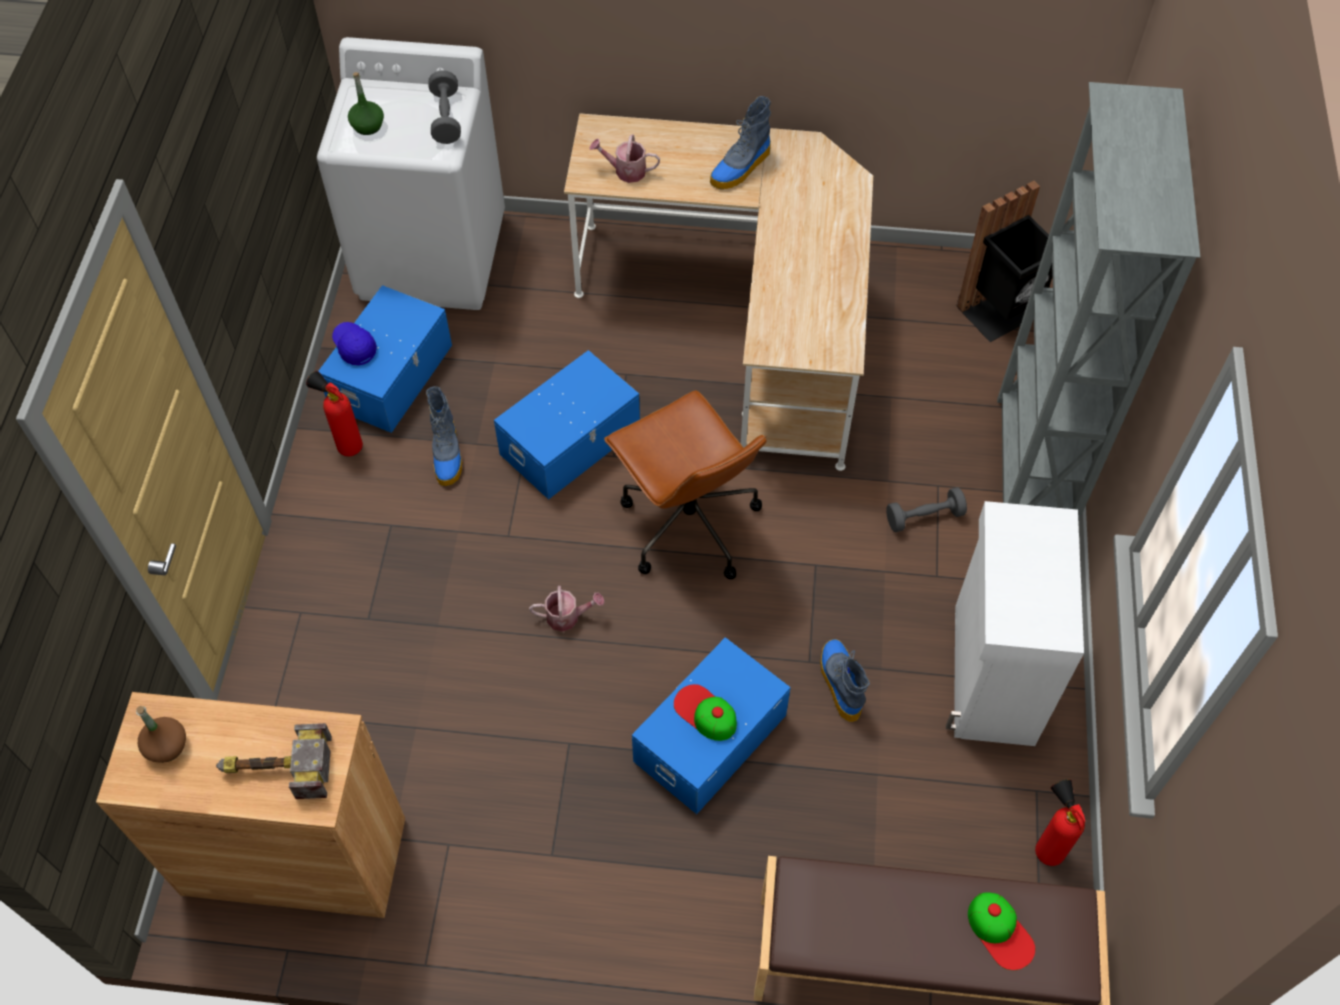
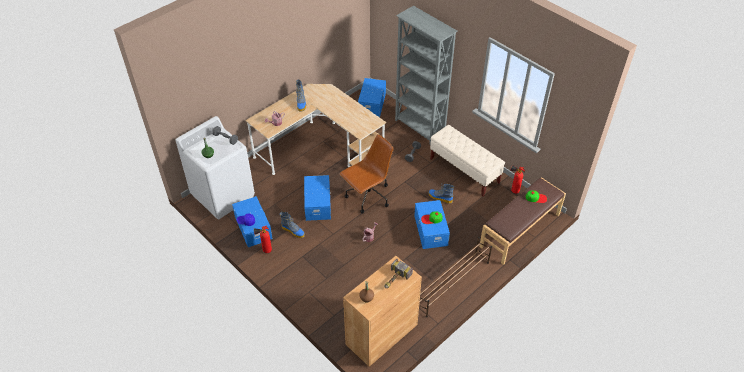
camera: 50 degrees left, 10 degrees down
brown office chair [604,390,767,579] -> brown office chair turned 45 degrees counterclockwise [339,134,394,214]
white cabinet [946,501,1084,746] -> beige bench [430,125,505,196]
black trash can [956,181,1053,342] -> blue storage box [358,78,386,117]
none -> brown shoe rack [419,237,492,317]

